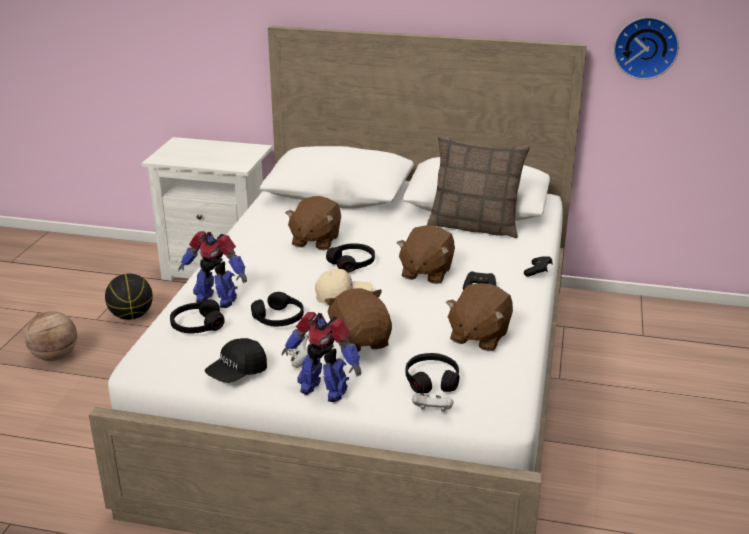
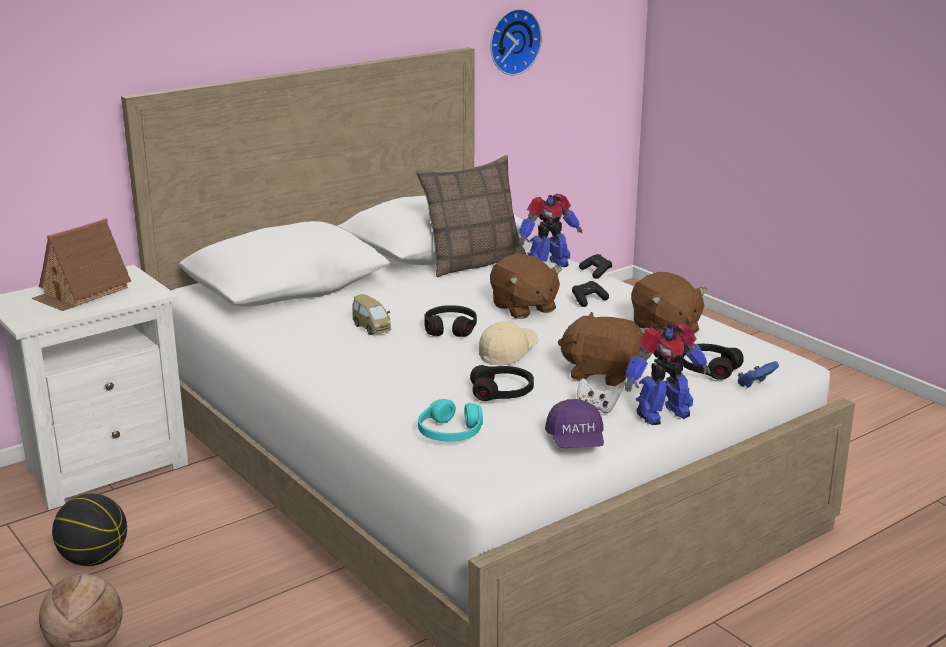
camera: 50 degrees left, 5 degrees down
black headphones [170,299,225,333] -> turquoise headphones [418,399,483,441]
toy robot [178,231,247,308] -> toy robot moved to [519,194,582,268]
black cap [205,338,267,383] -> purple cap [545,399,604,448]
brown plush toy [286,196,341,250] -> toy car [352,294,391,335]
white game controller [412,393,454,412] -> blue game controller [738,361,779,388]
none -> toy house [31,218,131,311]

